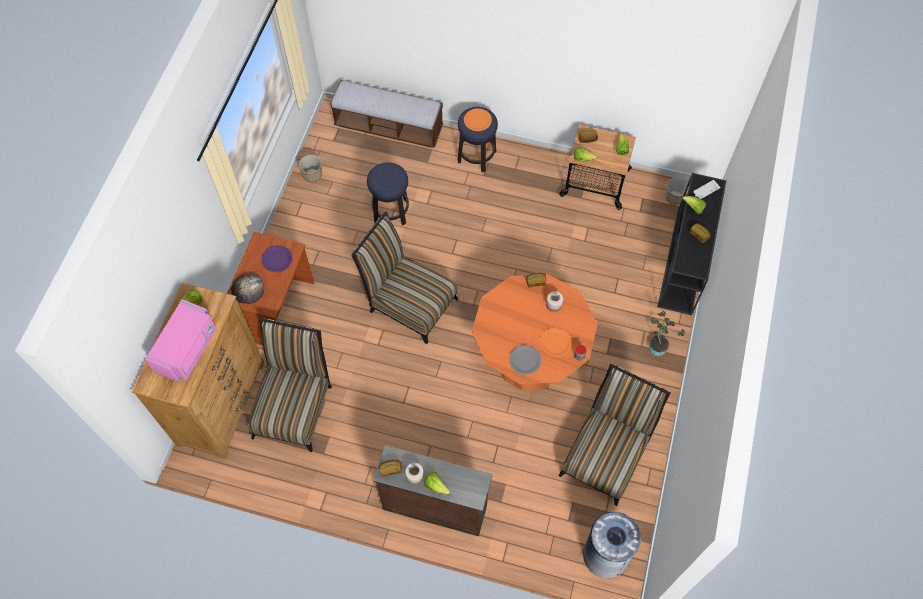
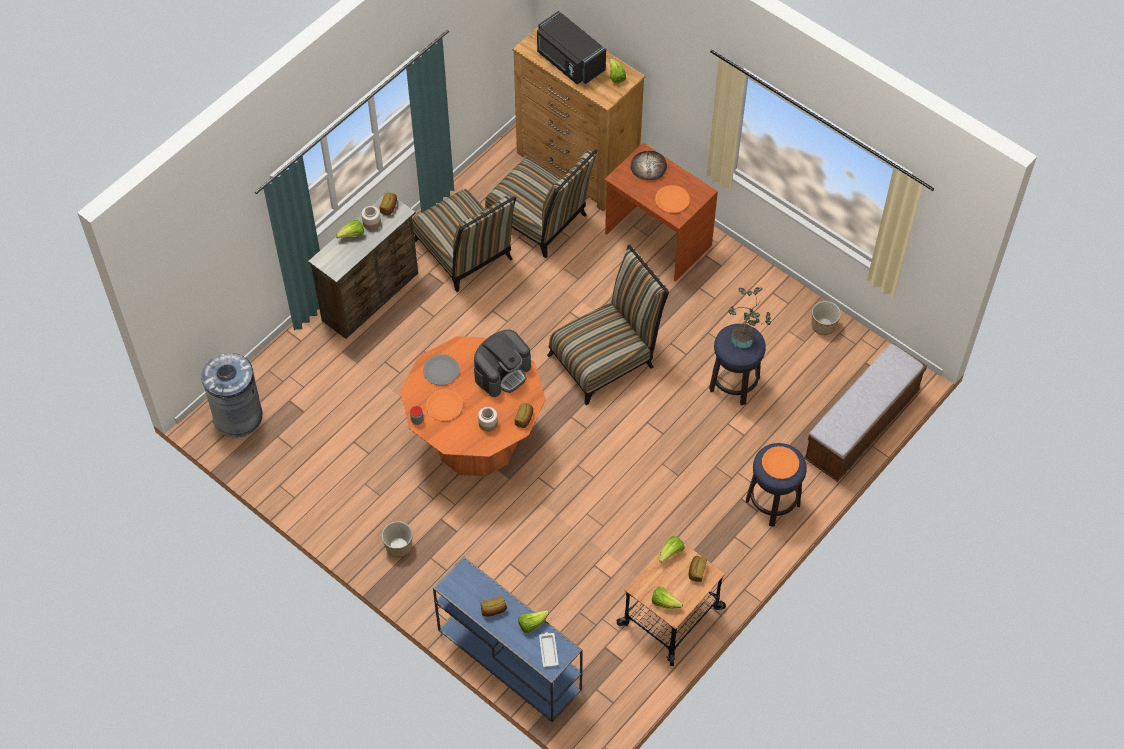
camera: 115 degrees right, 5 degrees down
pink microwave [145,299,217,382] -> black microwave [537,11,606,85]
purple plate [262,245,293,272] -> orange plate [655,185,690,213]
chair [558,364,671,506] -> chair moved to [412,189,516,292]
potted plant [649,311,685,356] -> potted plant moved to [728,287,771,349]
black console table [657,173,727,315] -> blue console table [433,557,583,722]
planter [665,177,689,205] -> planter moved to [382,521,413,557]
none -> coffee machine [474,330,531,397]

